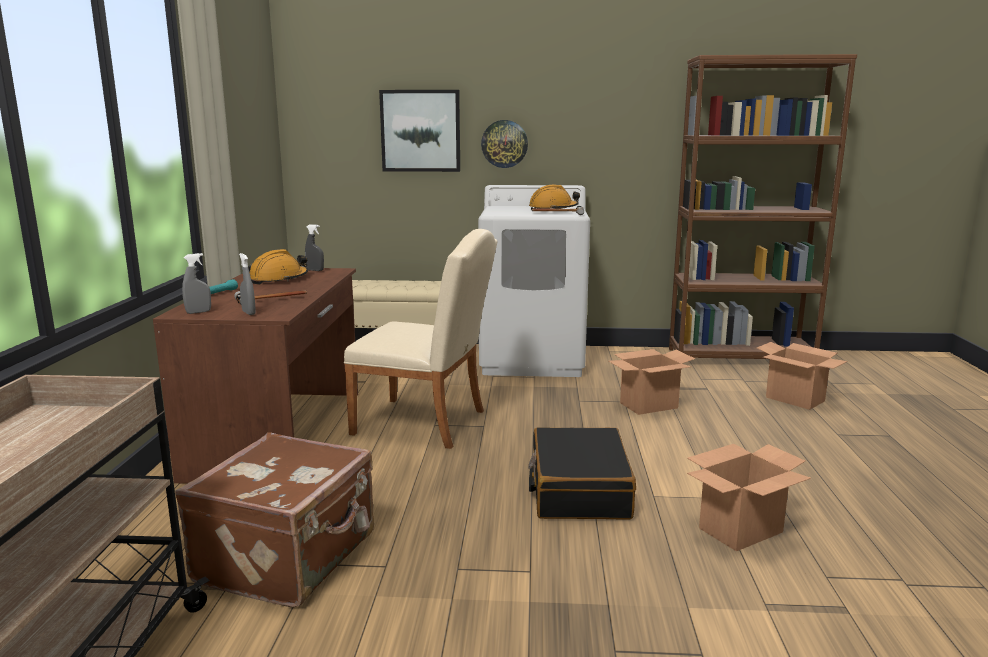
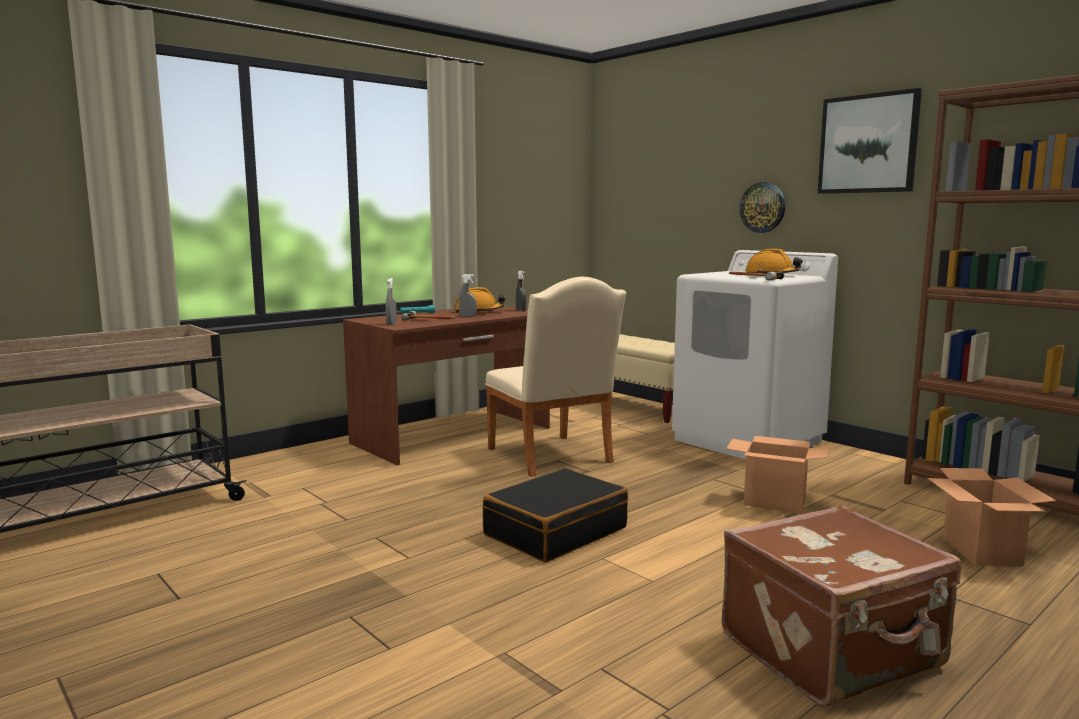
camera: 45 degrees right, 5 degrees down
brown suitcase [175,433,374,608] -> brown suitcase moved to [722,505,961,706]
grey spray bottle [182,253,211,314] -> grey spray bottle moved to [459,274,477,317]
picture [379,90,460,172] -> picture moved to [818,88,922,194]
cardboard box [687,444,811,551] -> none

